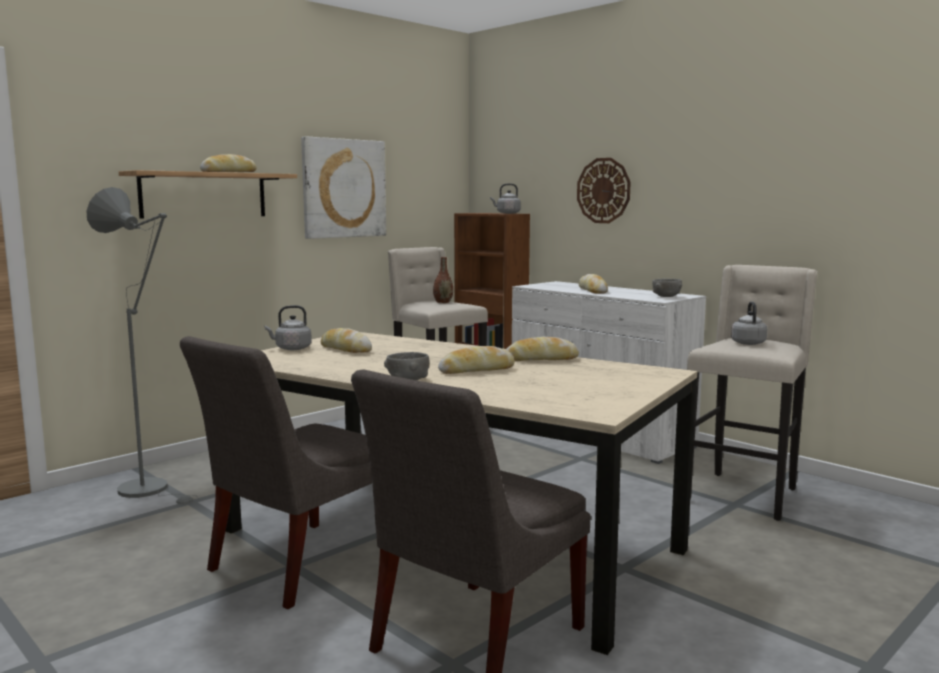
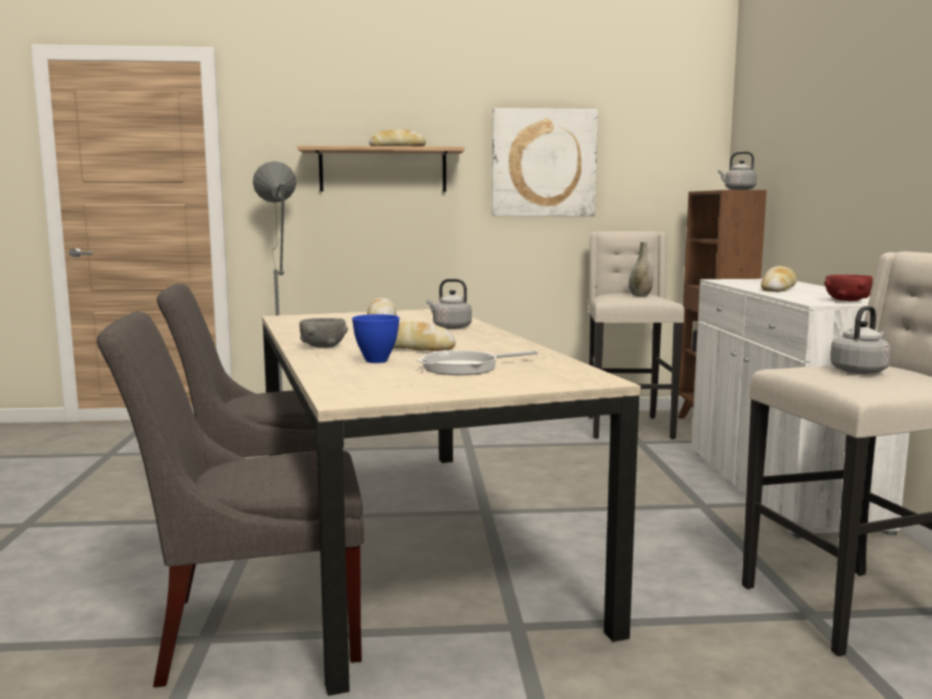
camera: 40 degrees right, 0 degrees up
grey kettle [265,305,312,350] -> grey kettle moved to [426,279,472,329]
brown vase [433,257,453,303] -> grey vase [629,242,653,296]
bread [506,337,579,361] -> none
wall clock [577,158,631,223] -> none
grey bowl [652,279,682,297] -> red bowl [824,275,873,301]
none -> blue bowl [352,314,399,363]
none -> frying pan [417,350,538,375]

